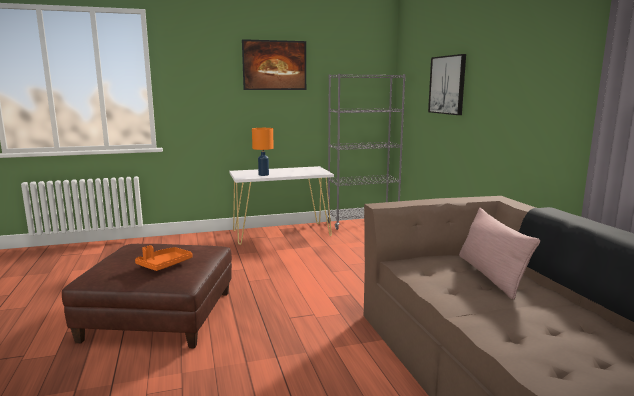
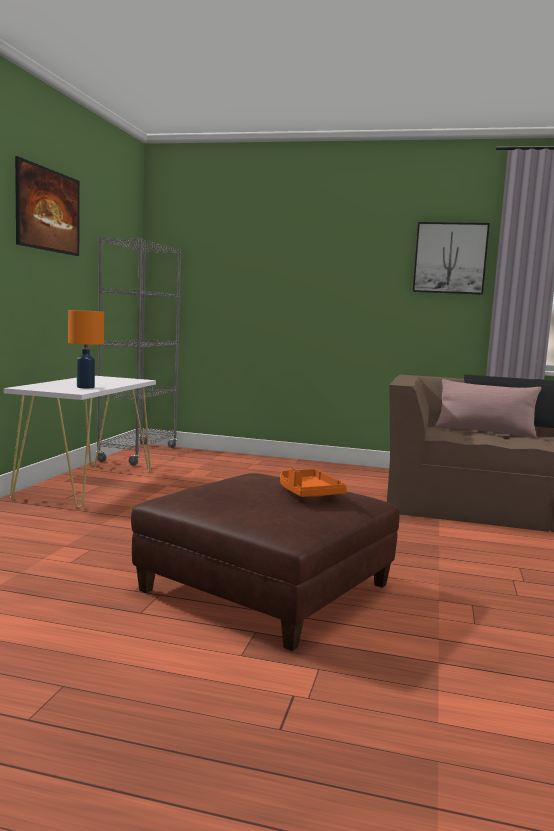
camera: 60 degrees left, 5 degrees down
picture [428,54,466,115] -> picture moved to [413,222,490,295]

